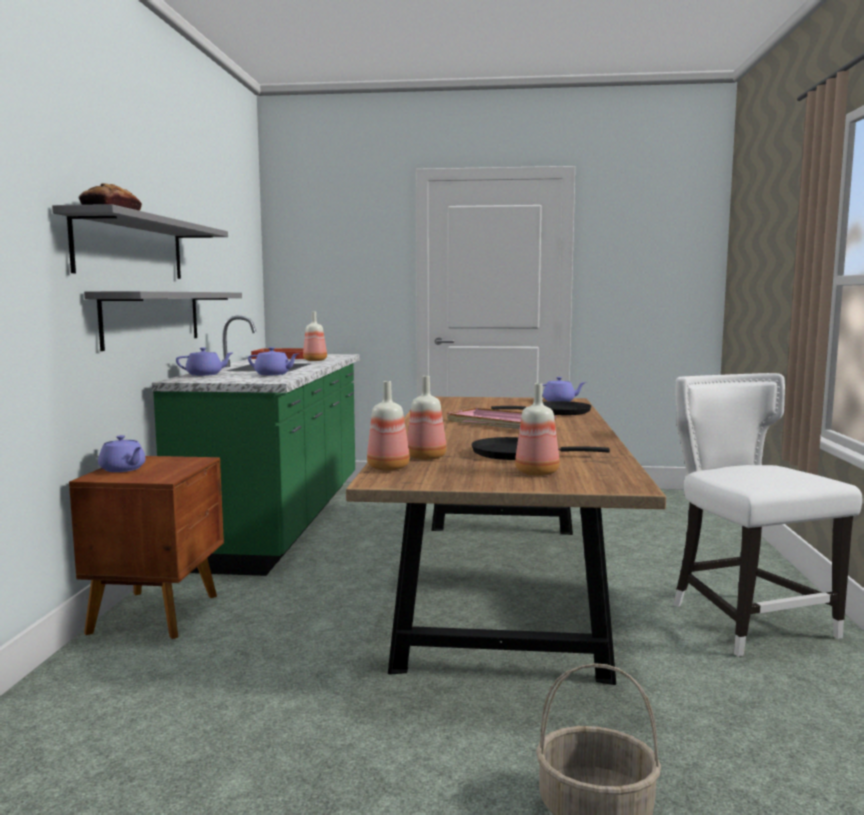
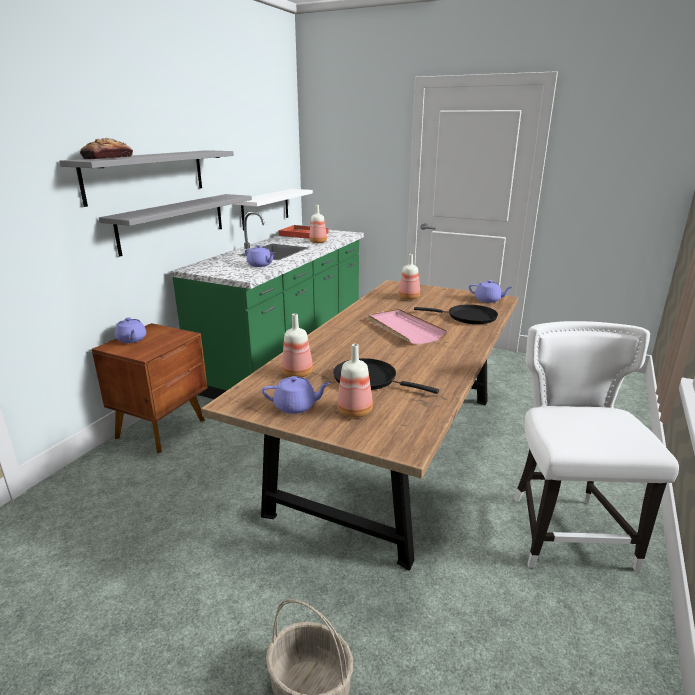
camera: 20 degrees right, 15 degrees up
purple teapot [176,347,234,376] -> purple teapot moved to [262,376,331,414]
bottle [367,381,410,471] -> bottle moved to [399,254,420,300]
none -> white shelf [234,189,313,231]

